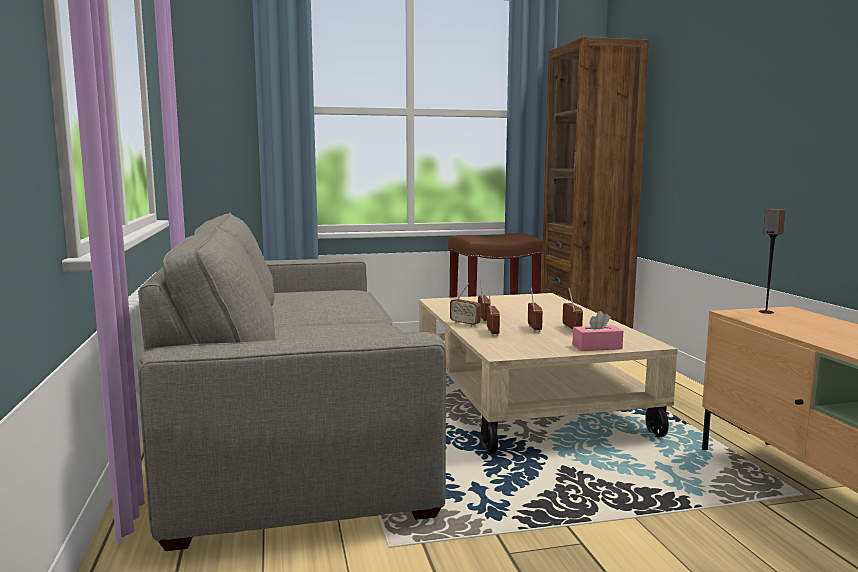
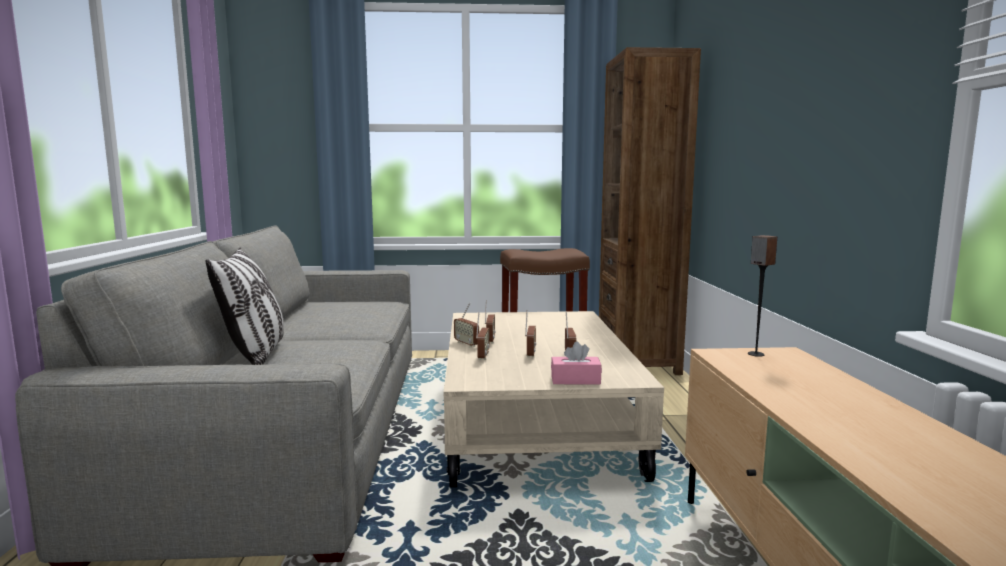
camera: 10 degrees right, 0 degrees up
none -> pillow [206,248,284,365]

